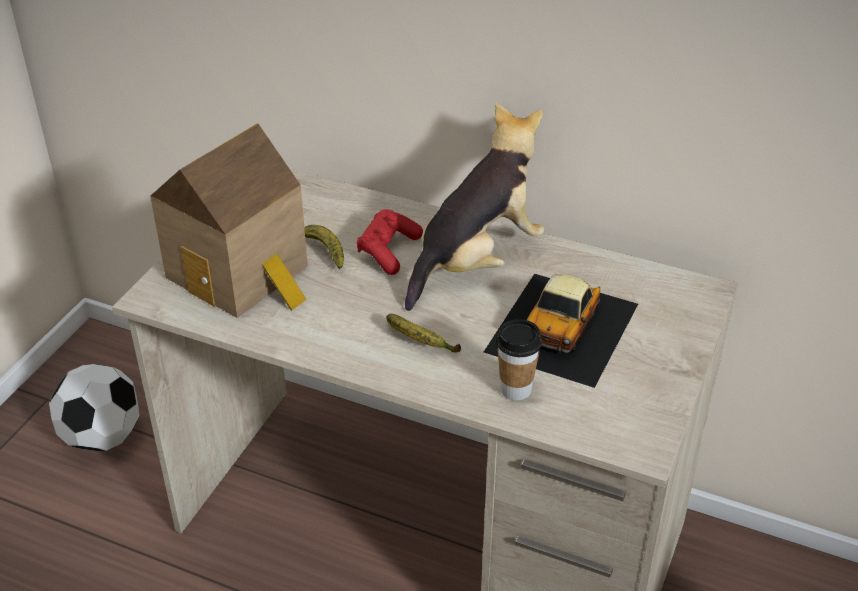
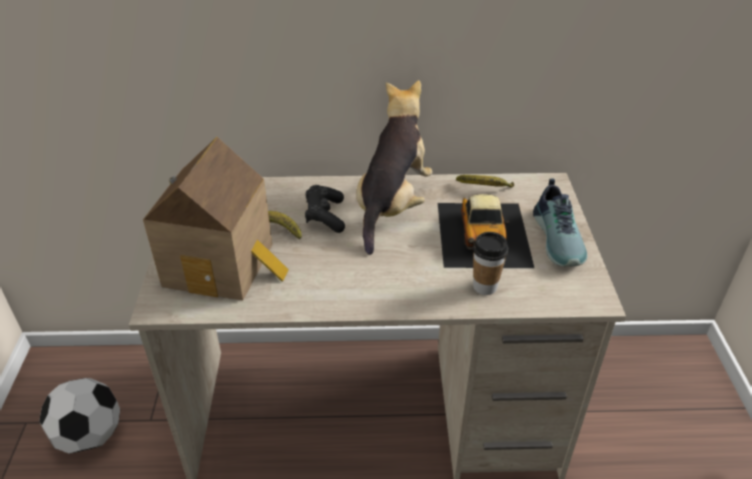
camera: 25 degrees left, 0 degrees up
red game controller [356,209,423,275] -> black game controller [305,185,345,233]
banana [386,314,461,352] -> banana moved to [456,175,514,188]
none -> shoe [533,179,587,267]

